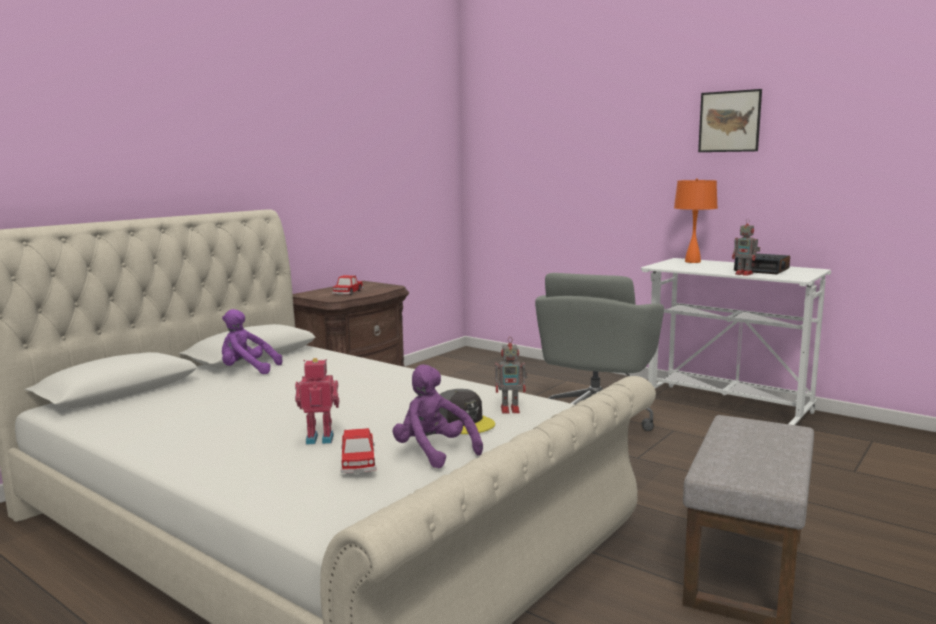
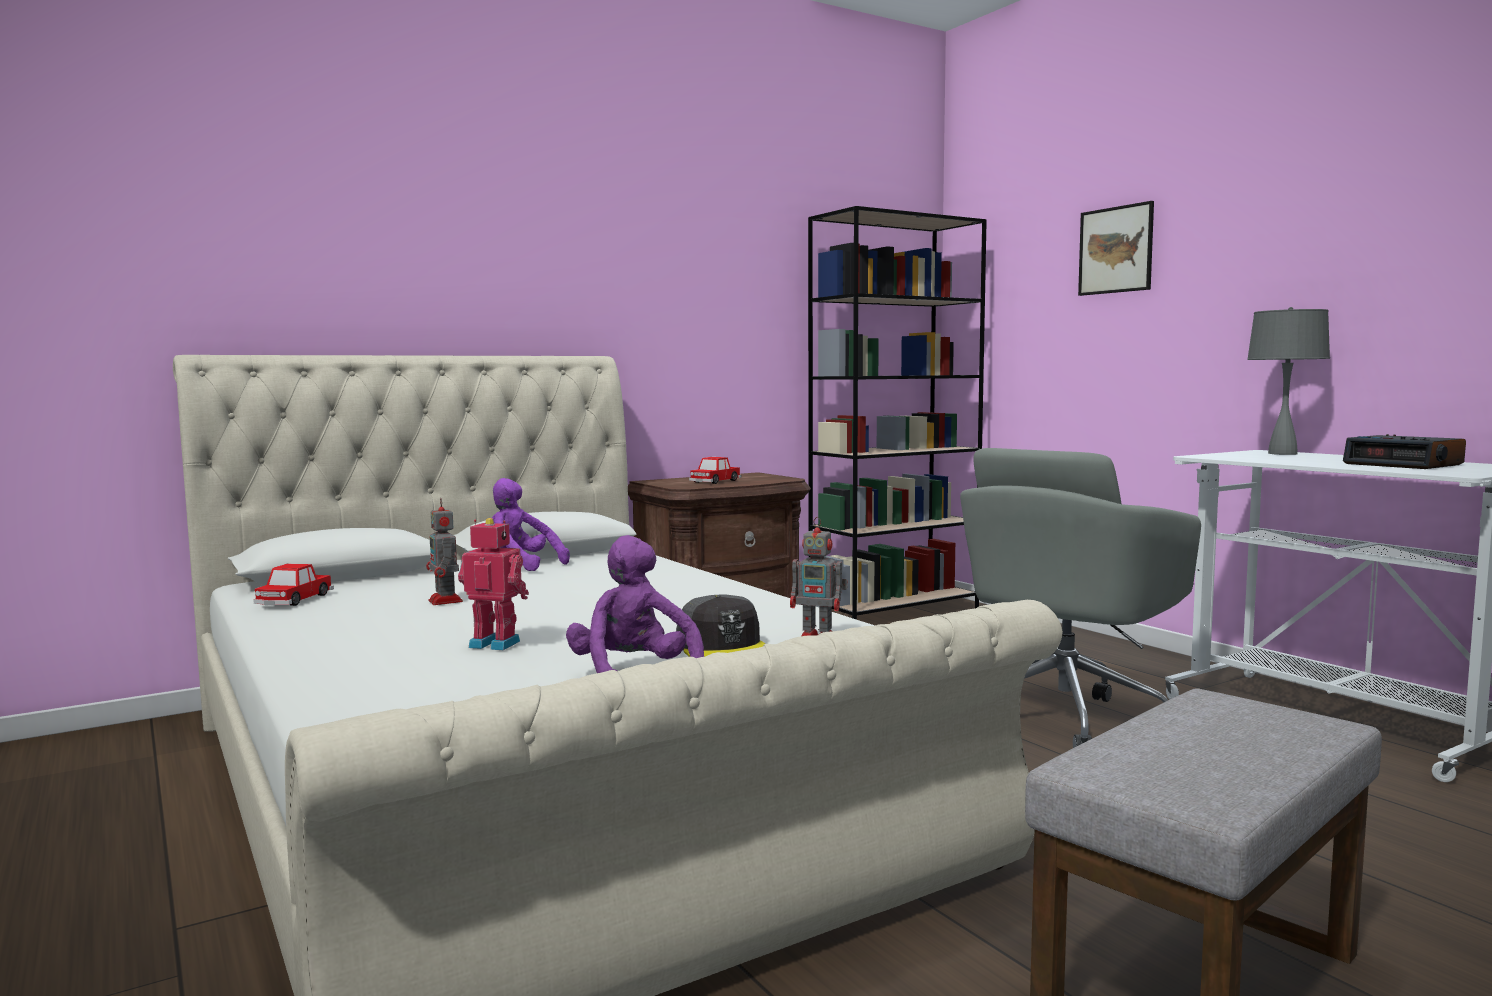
camera: 20 degrees right, 5 degrees down
toy car [340,428,377,474] -> toy car moved to [253,564,334,606]
orange table lamp [674,178,717,263] -> grey table lamp [1247,307,1330,455]
picture [698,89,762,152] -> picture moved to [1078,201,1154,296]
toy robot [732,219,760,276] -> toy robot moved to [426,498,463,605]
none -> beige bookcase [808,206,987,620]

